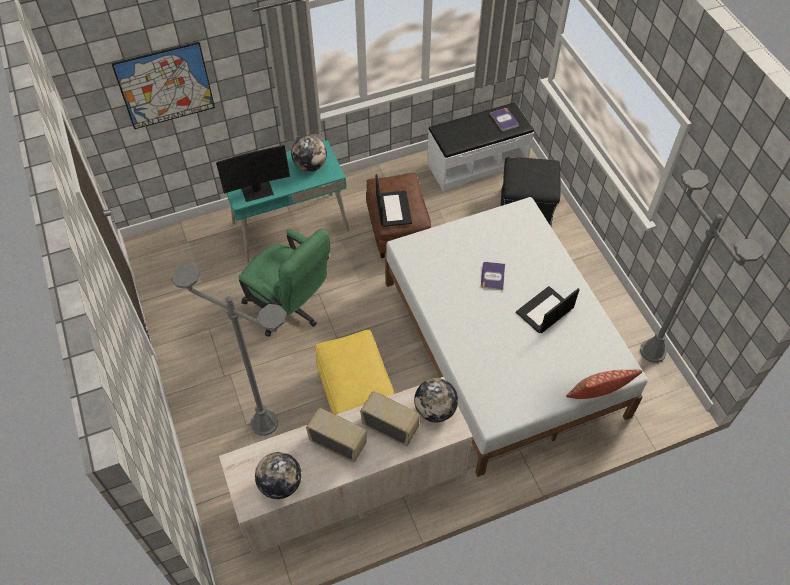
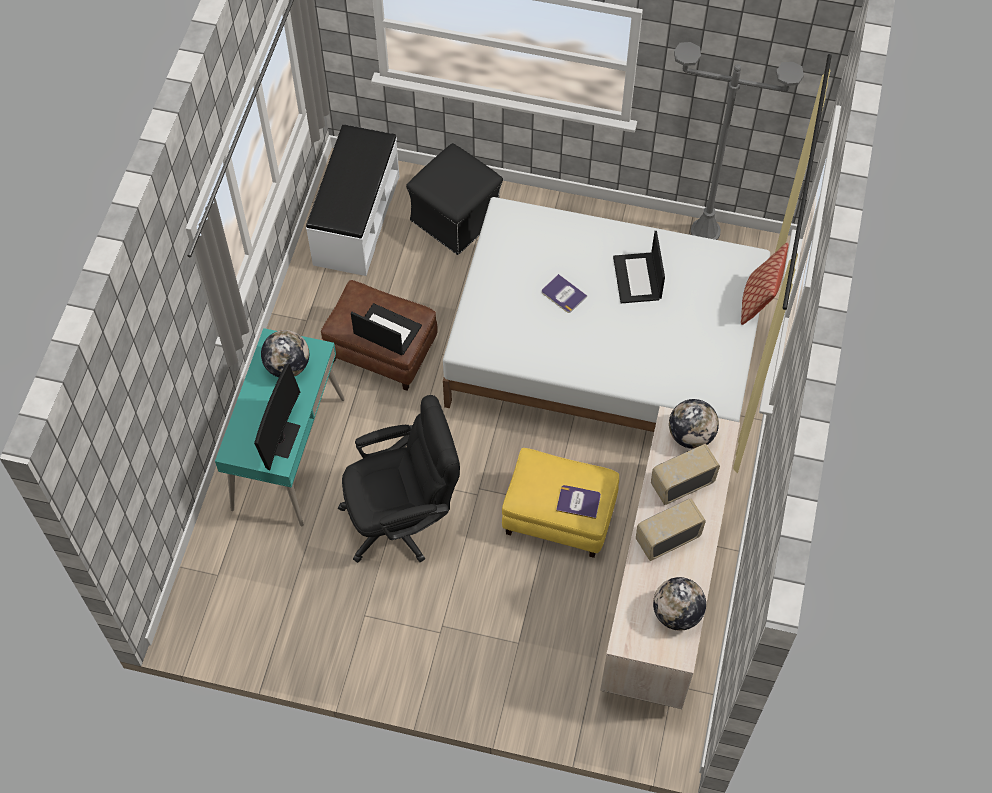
camera: 55 degrees left, 5 degrees up
picture [111,42,215,129] -> none
grey floor lamp [171,264,287,436] -> none
green office chair [239,229,330,337] -> black office chair [338,395,460,563]
book [490,108,519,132] -> book moved to [556,485,601,519]

